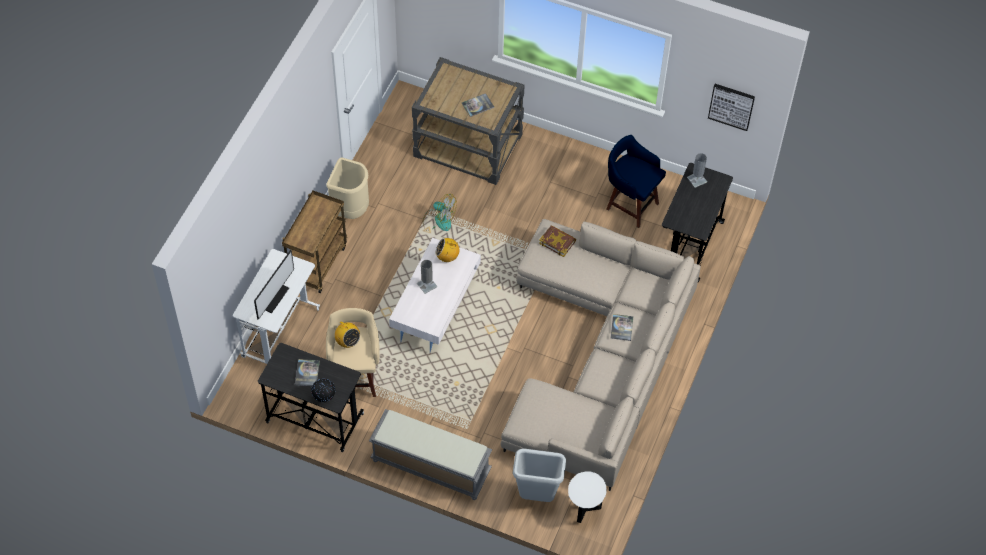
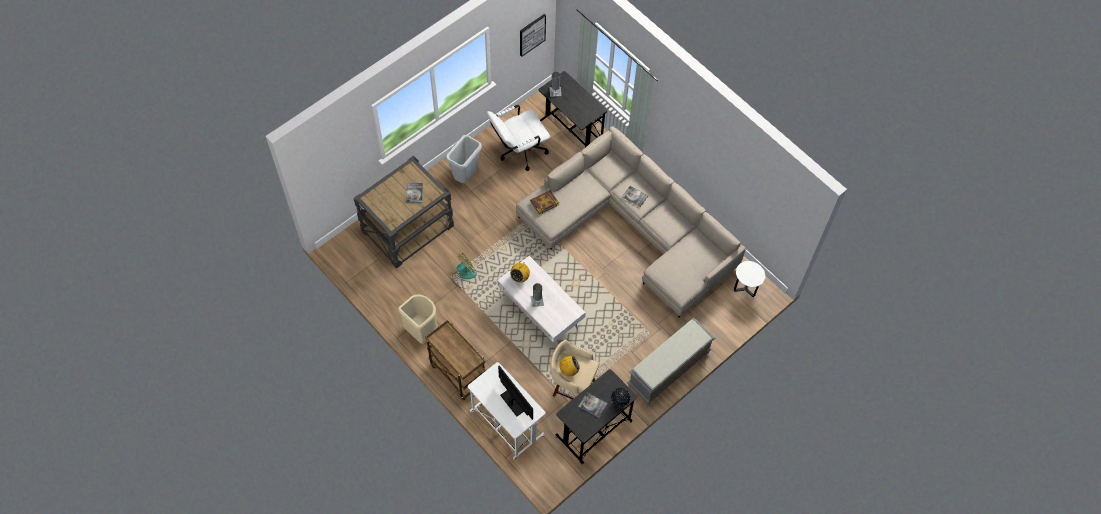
camera: 65 degrees left, 5 degrees up
grey trash can [513,449,566,502] -> grey trash can moved to [446,135,482,183]
blue stool [606,135,666,228] -> white office chair [487,105,550,171]

